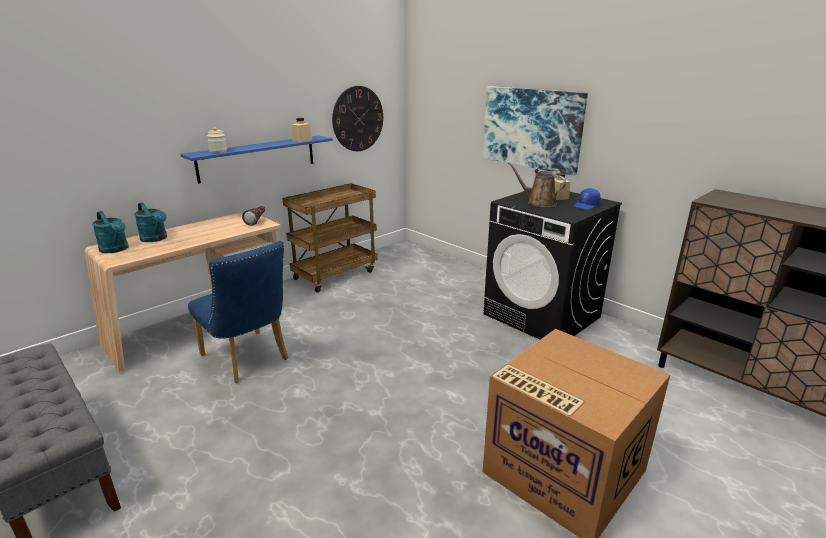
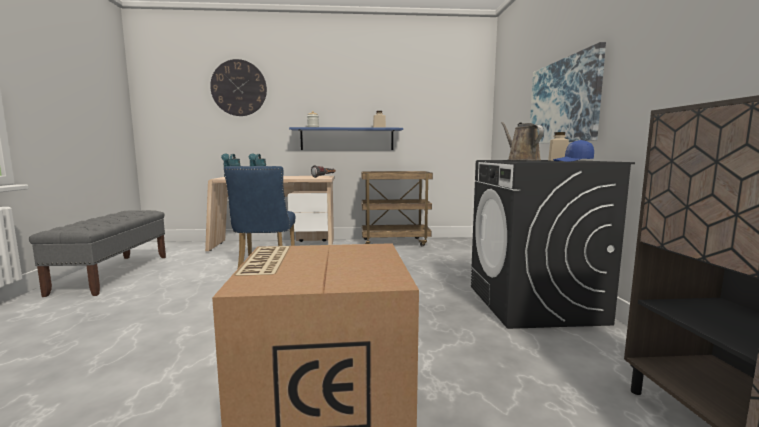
camera: 40 degrees right, 15 degrees down
wall clock [332,86,383,151] -> wall clock moved to [210,59,267,116]

